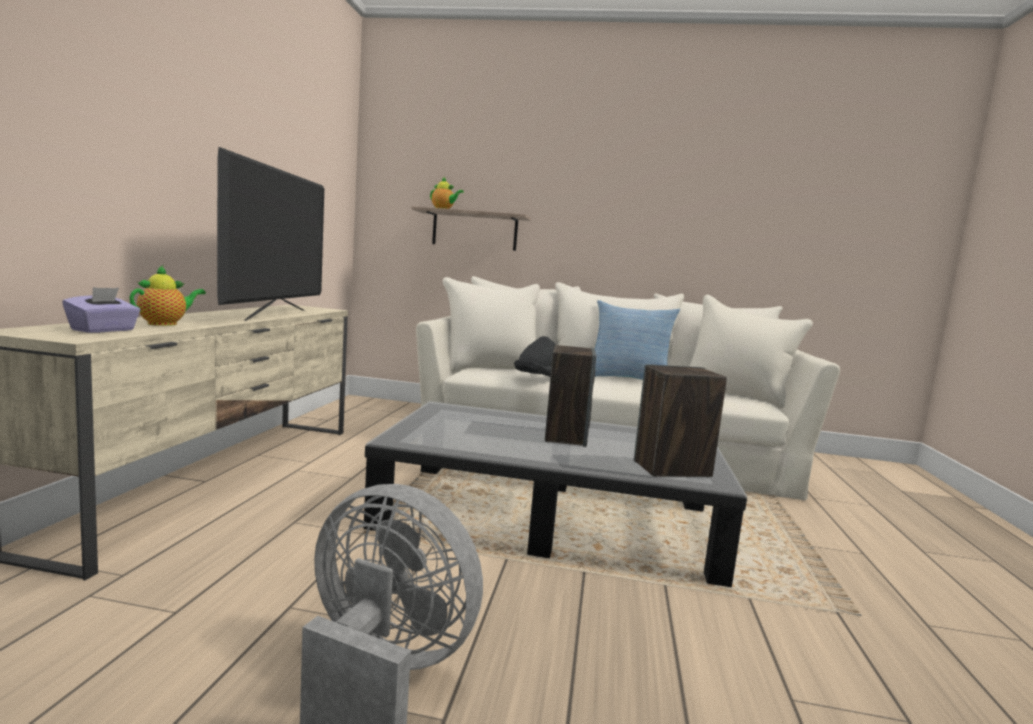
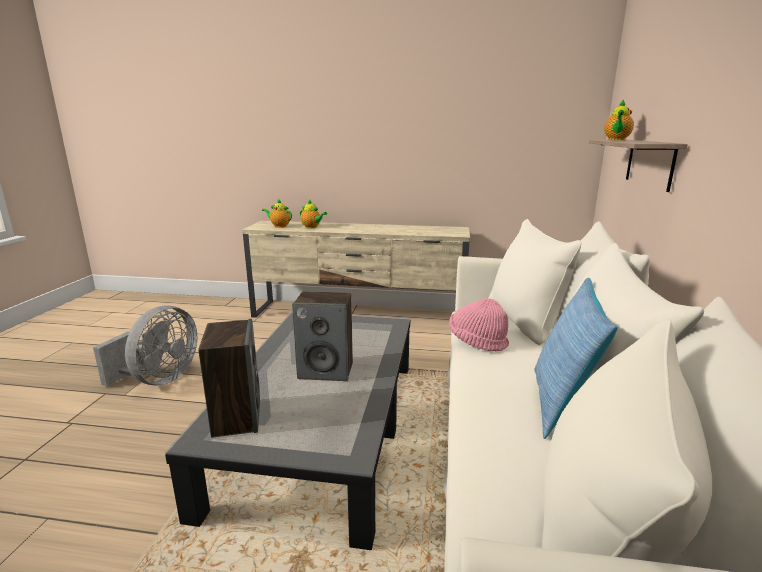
camera: 90 degrees right, 10 degrees up
purple tissue box [62,287,140,333] -> teapot [262,199,292,228]
television [217,147,324,321] -> none
black hat [514,336,556,377] -> pink hat [449,298,509,351]

